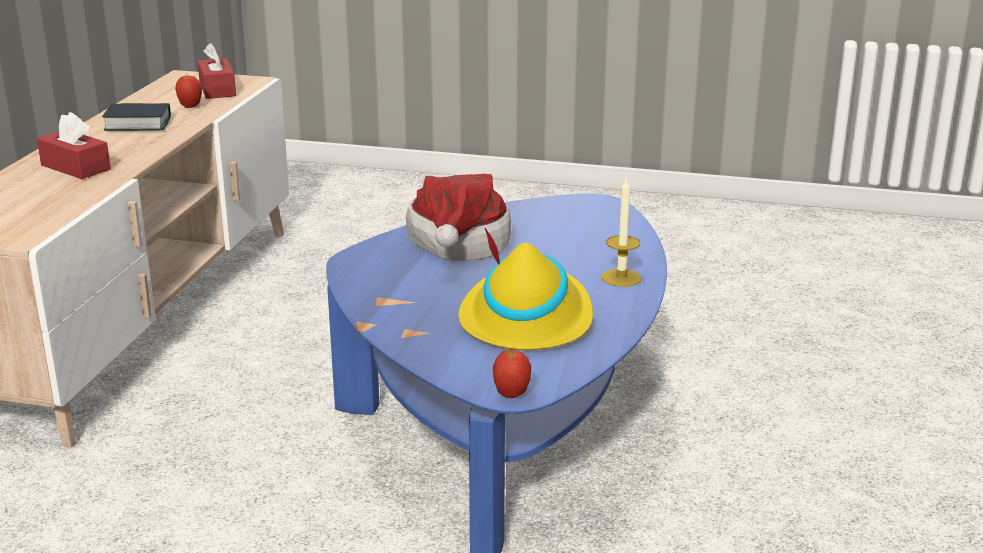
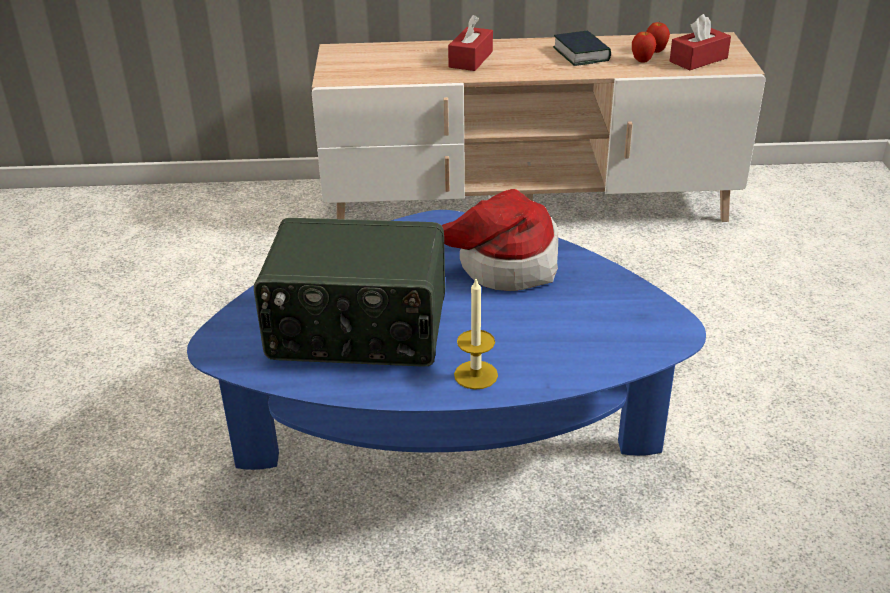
camera: 75 degrees right, 10 degrees up
yellow hat [458,227,593,350] -> radio [254,218,445,367]
apple [493,349,531,398] -> apple moved to [646,22,670,53]

